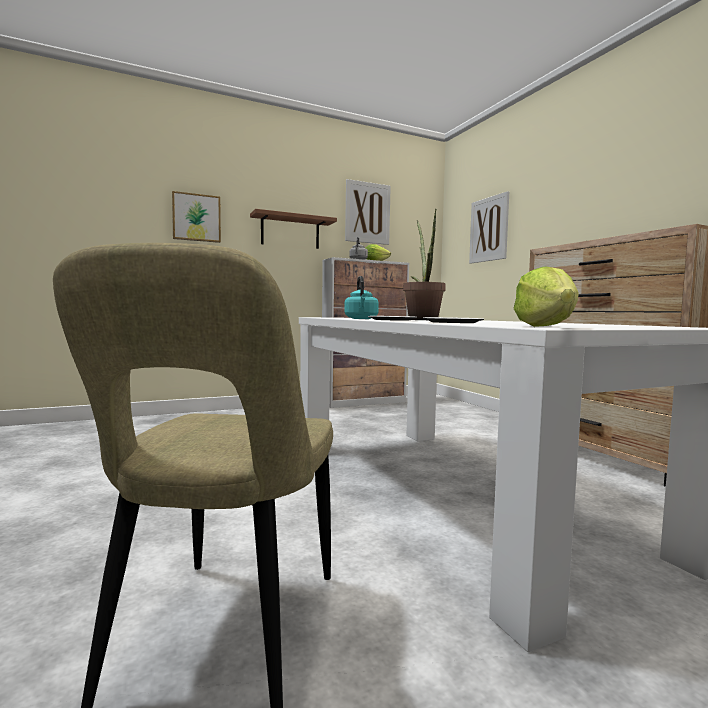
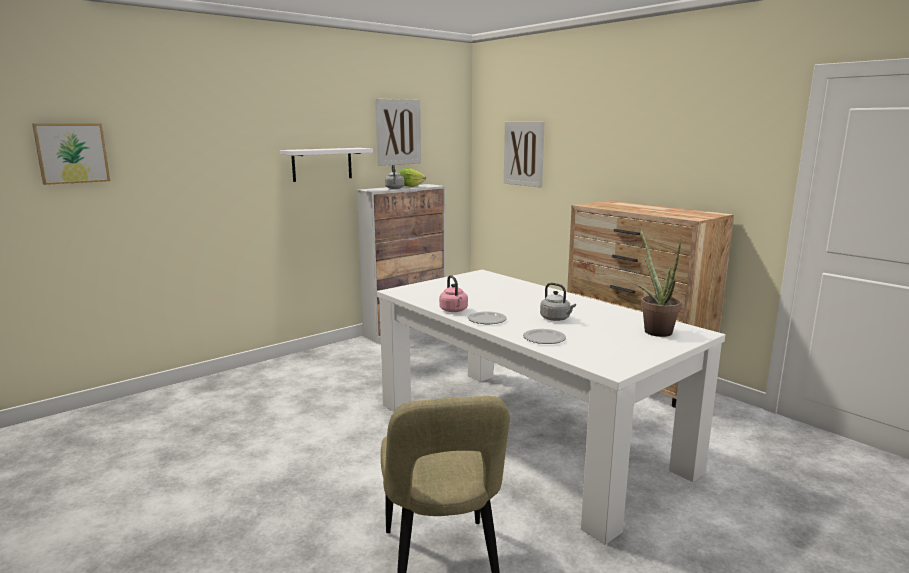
camera: 15 degrees left, 10 degrees up
picture [172,191,221,243] -> picture moved to [32,123,110,185]
brown shelf [250,209,337,249] -> white shelf [280,148,373,182]
turquoise kettle [344,276,379,319] -> pink kettle [439,275,468,312]
potted plant [403,208,446,320] -> potted plant moved to [636,227,682,337]
lettuce [514,267,579,327] -> none
none -> grey kettle [540,283,576,321]

